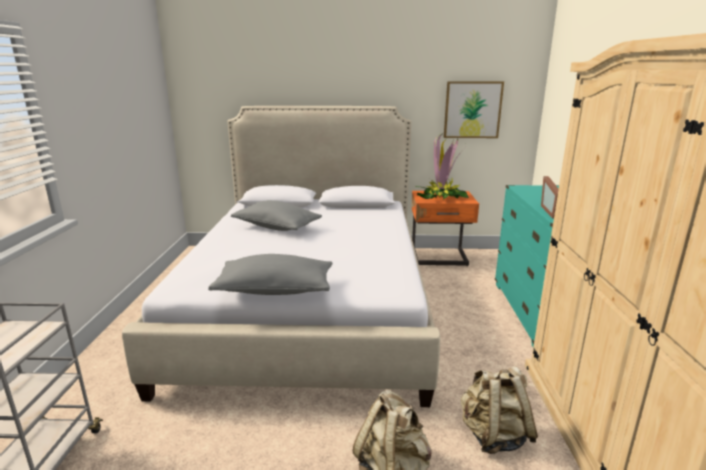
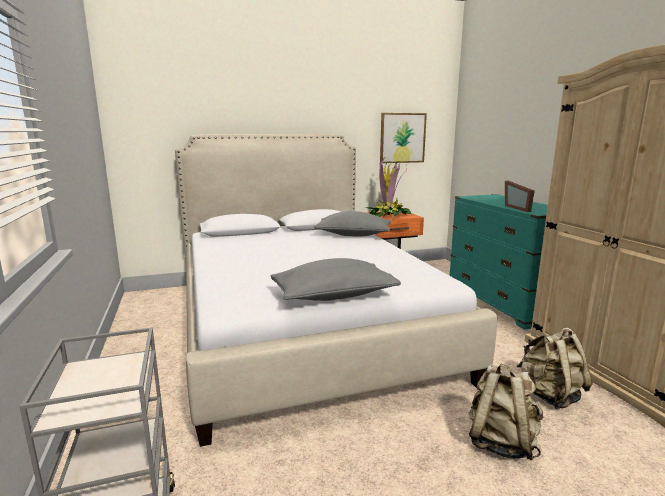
camera: 20 degrees left, 5 degrees down
grey pillow [231,200,322,231] -> grey pillow moved to [314,211,391,237]

